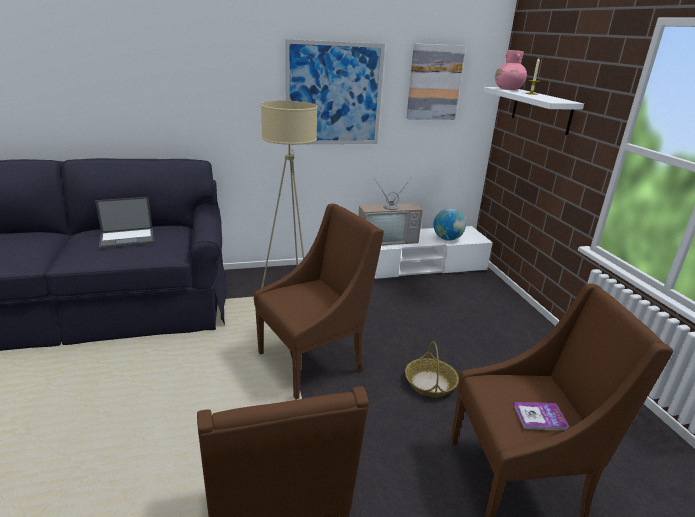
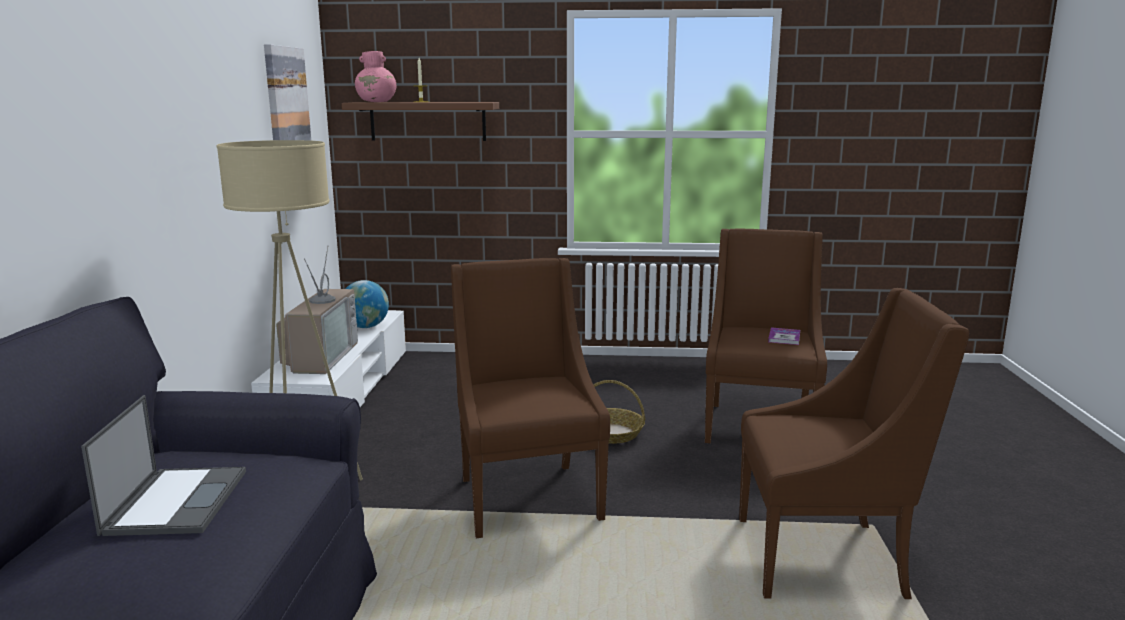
camera: 70 degrees left, 10 degrees down
picture [285,39,385,144] -> none
white shelf [483,87,584,135] -> brown shelf [342,102,499,141]

